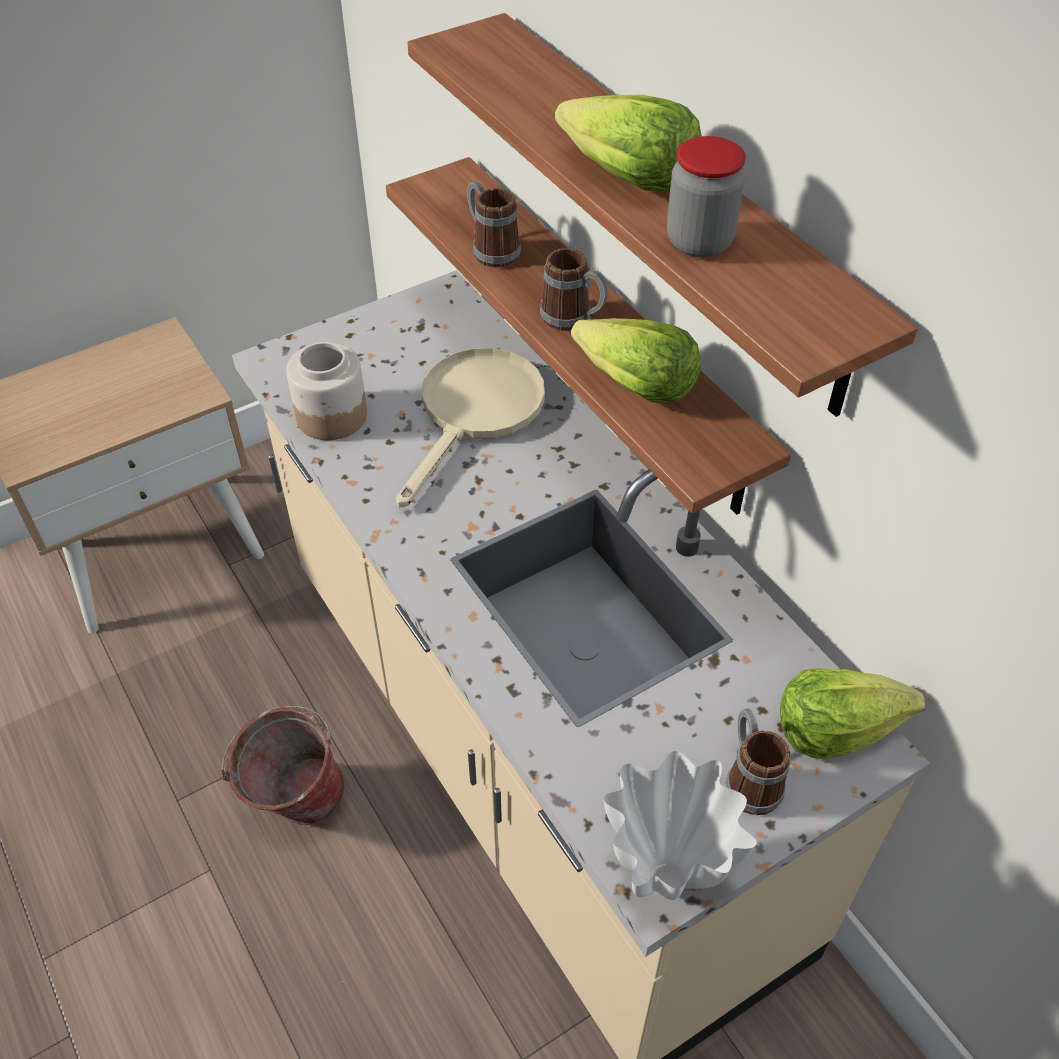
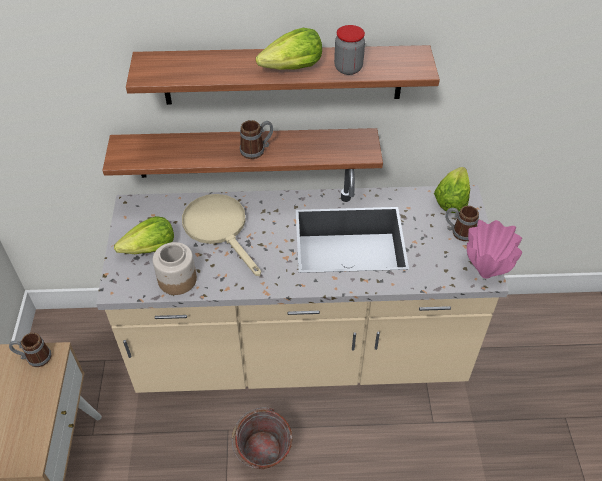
camera: 60 degrees left, 0 degrees up
mug [467,181,521,268] -> mug moved to [9,333,51,367]
lettuce [571,318,701,402] -> lettuce moved to [114,216,174,254]
white vase [603,751,757,900] -> pink vase [467,220,522,278]

